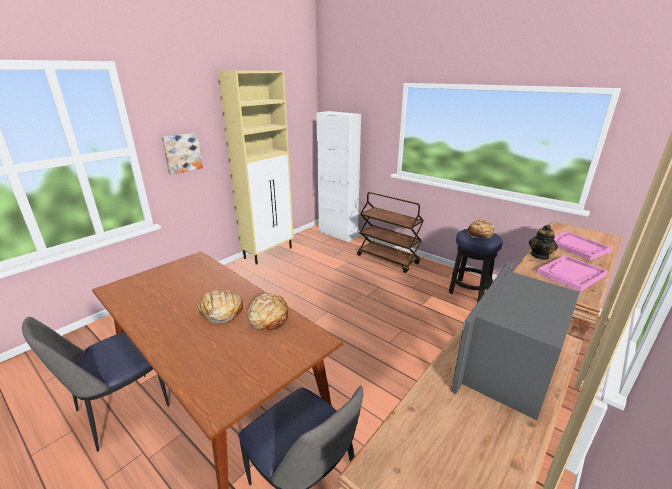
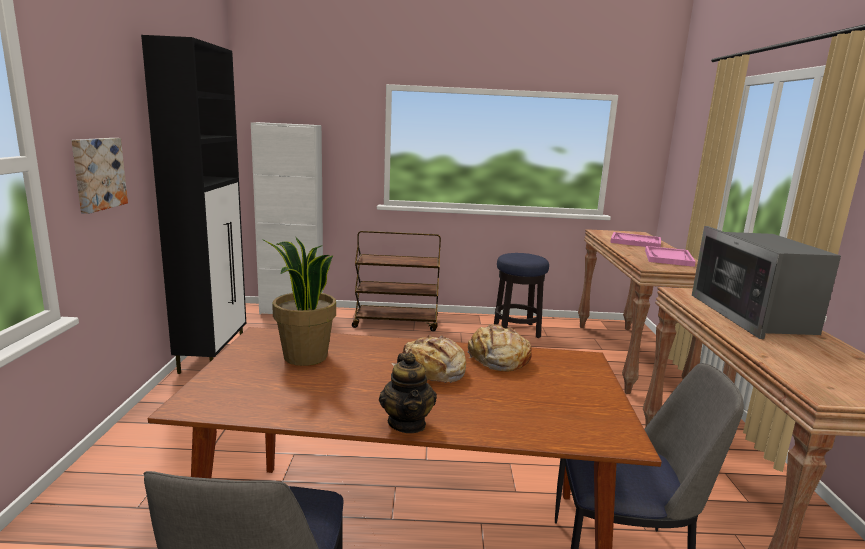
camera: 40 degrees left, 10 degrees down
beige cabinet [218,71,293,265] -> black cabinet [141,35,246,374]
bread [467,219,494,238] -> none
teapot [529,224,558,260] -> teapot moved to [379,353,437,433]
none -> potted plant [262,237,336,366]

